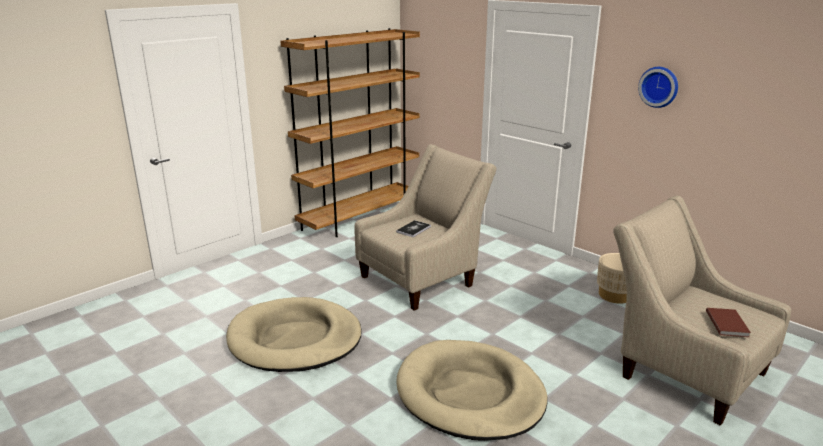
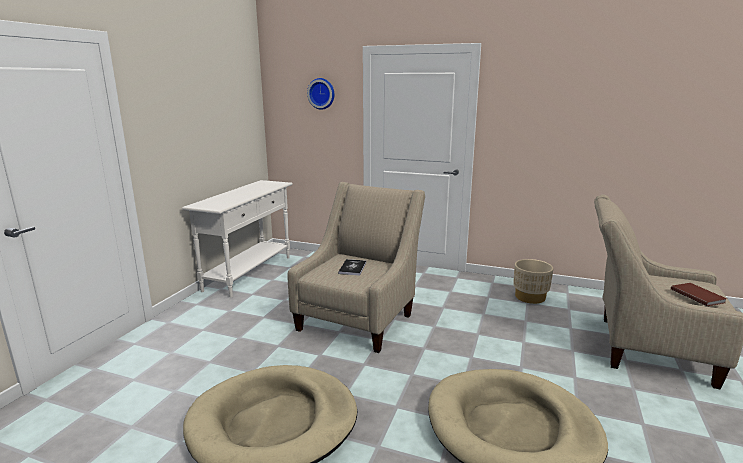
camera: 25 degrees left, 5 degrees down
brown bookcase [280,28,420,237] -> white console table [182,180,293,297]
wall clock [638,67,678,108] -> wall clock moved to [307,78,335,110]

